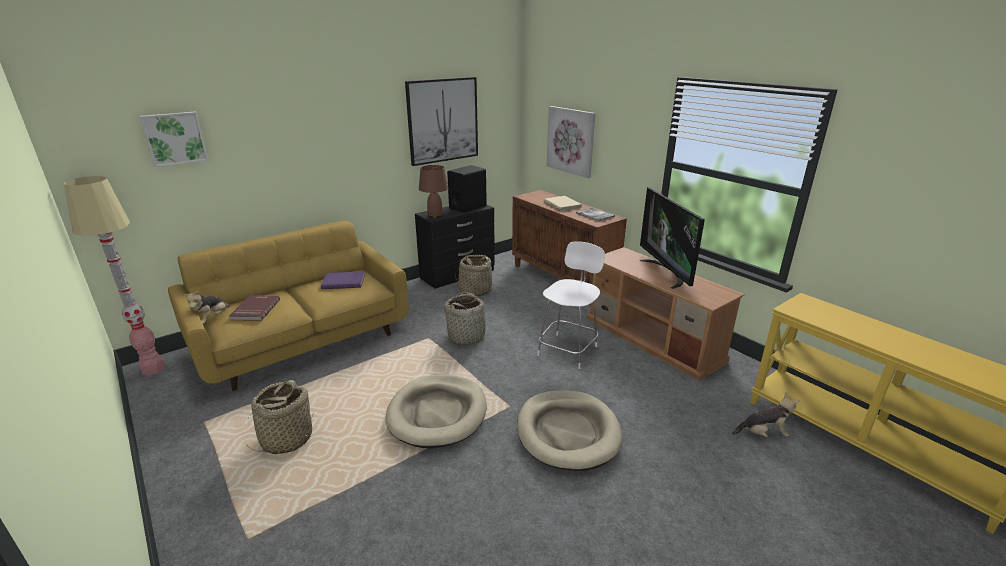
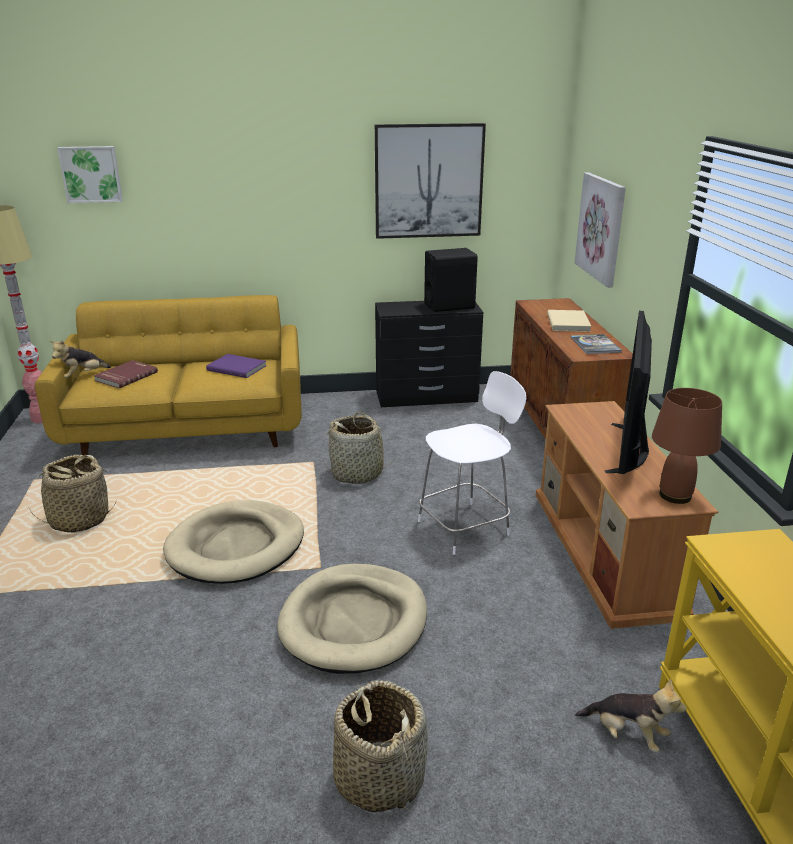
camera: 30 degrees right, 0 degrees up
brown table lamp [419,165,448,219] -> brown table lamp moved to [652,388,722,504]
basket [455,255,494,297] -> basket moved to [333,680,428,813]

